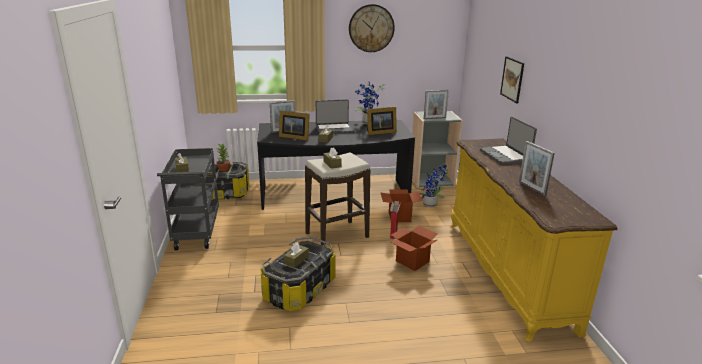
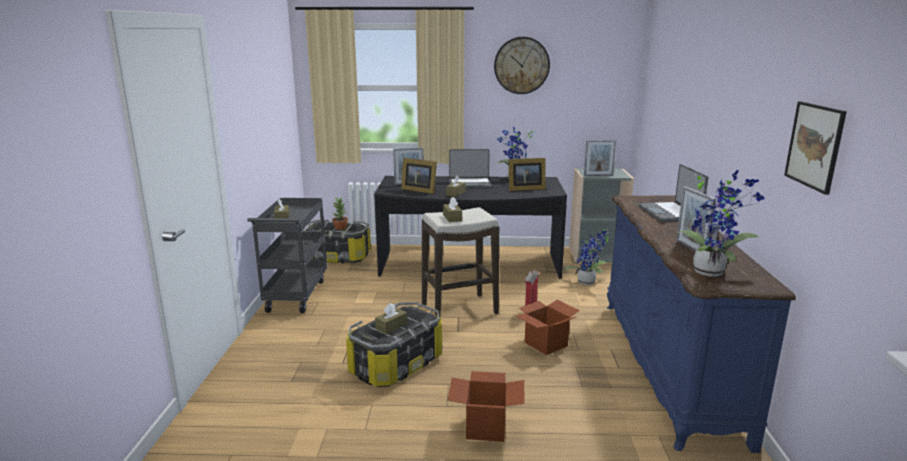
camera: 10 degrees right, 5 degrees down
cardboard box [381,189,423,222] -> cardboard box moved to [448,371,525,442]
yellow cabinet [451,138,617,342] -> blue cabinet [607,195,796,453]
picture [500,57,524,103] -> picture moved to [784,101,847,195]
none -> potted plant [674,170,764,277]

